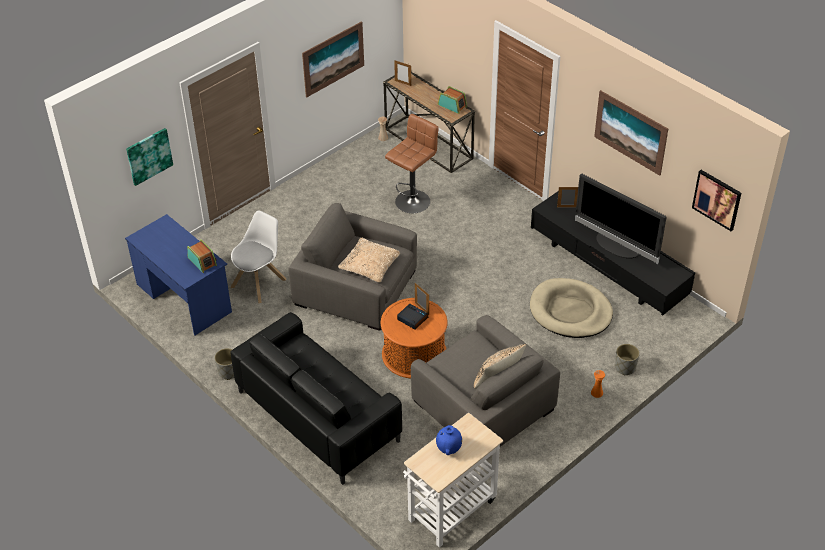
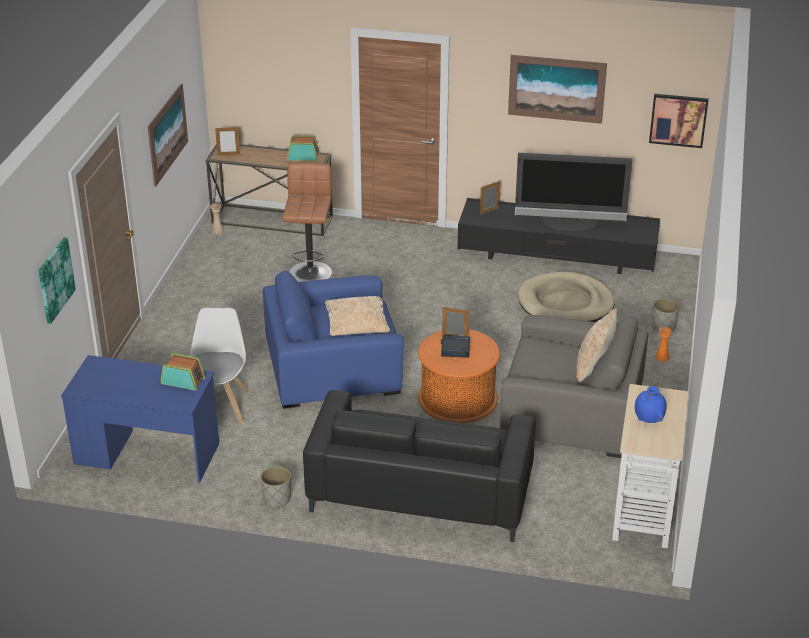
camera: 35 degrees left, 10 degrees down
grey armchair [289,203,417,331] -> blue armchair [263,271,404,409]

